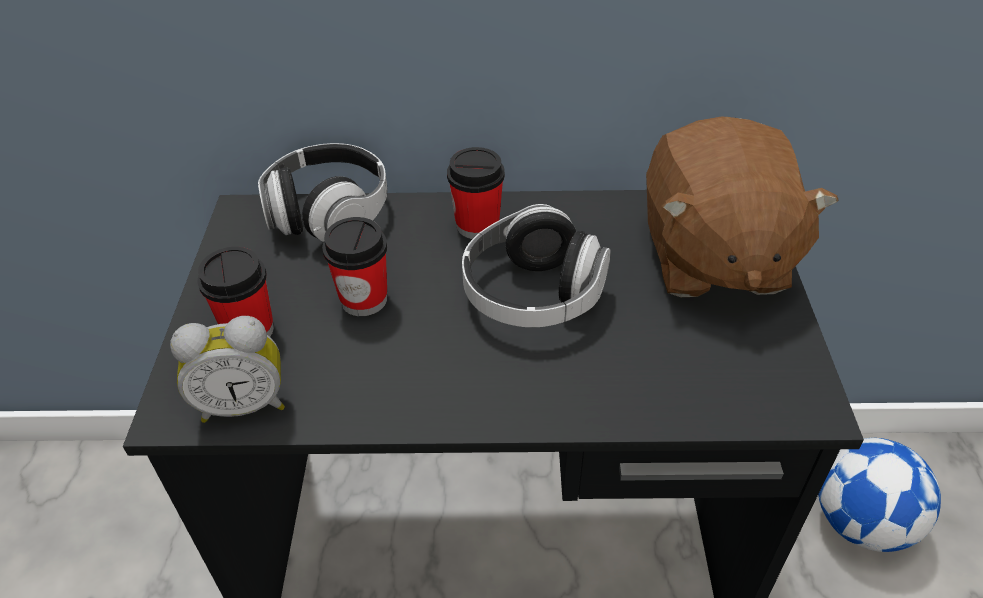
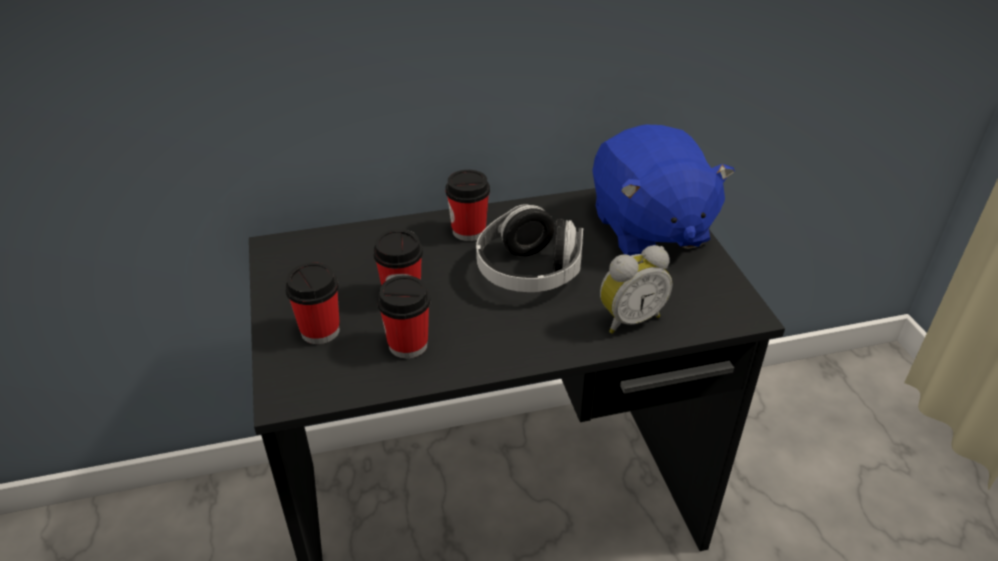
camera: 15 degrees left, 5 degrees down
alarm clock [170,316,285,423] -> alarm clock moved to [600,245,672,334]
headphones [258,143,387,242] -> none
brown plush toy [646,117,839,297] -> blue plush toy [593,125,735,256]
football [818,438,941,552] -> none
none -> cup [377,275,431,359]

